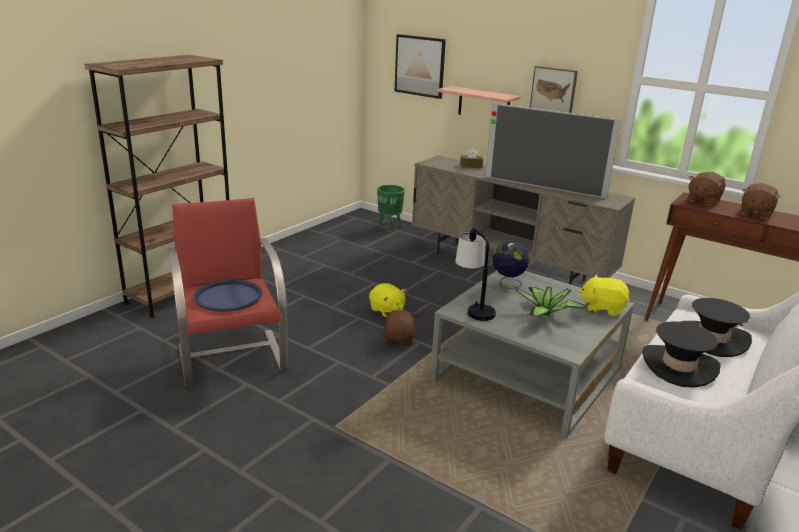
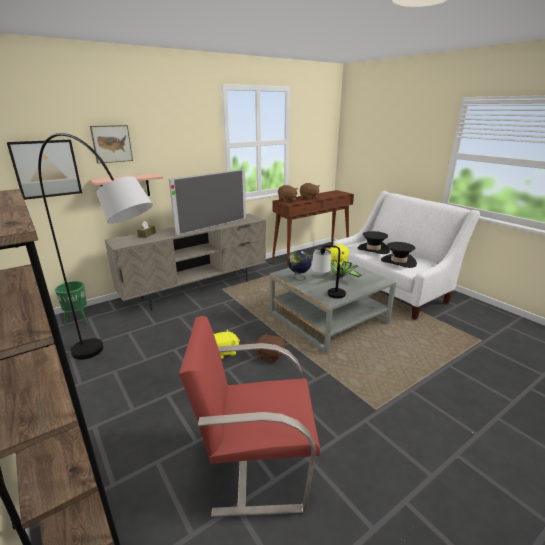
camera: 70 degrees left, 0 degrees up
blue tray [194,279,262,312] -> none
picture [530,66,578,113] -> picture moved to [90,125,133,164]
none -> grey floor lamp [38,133,153,360]

